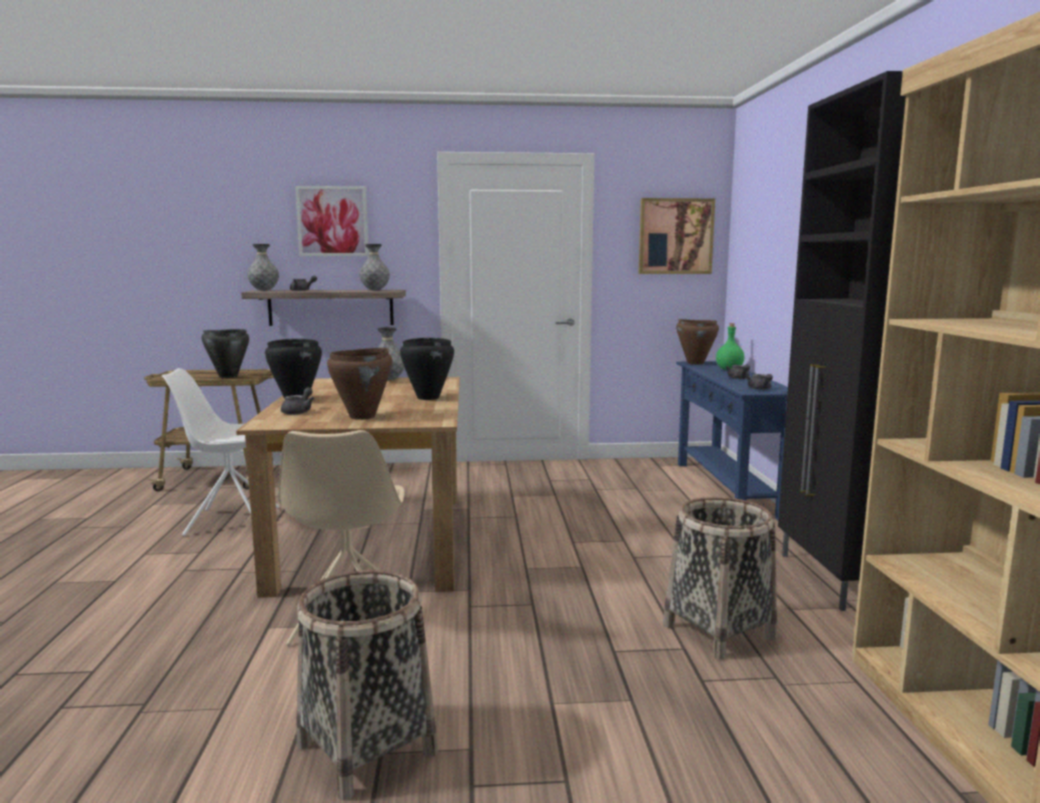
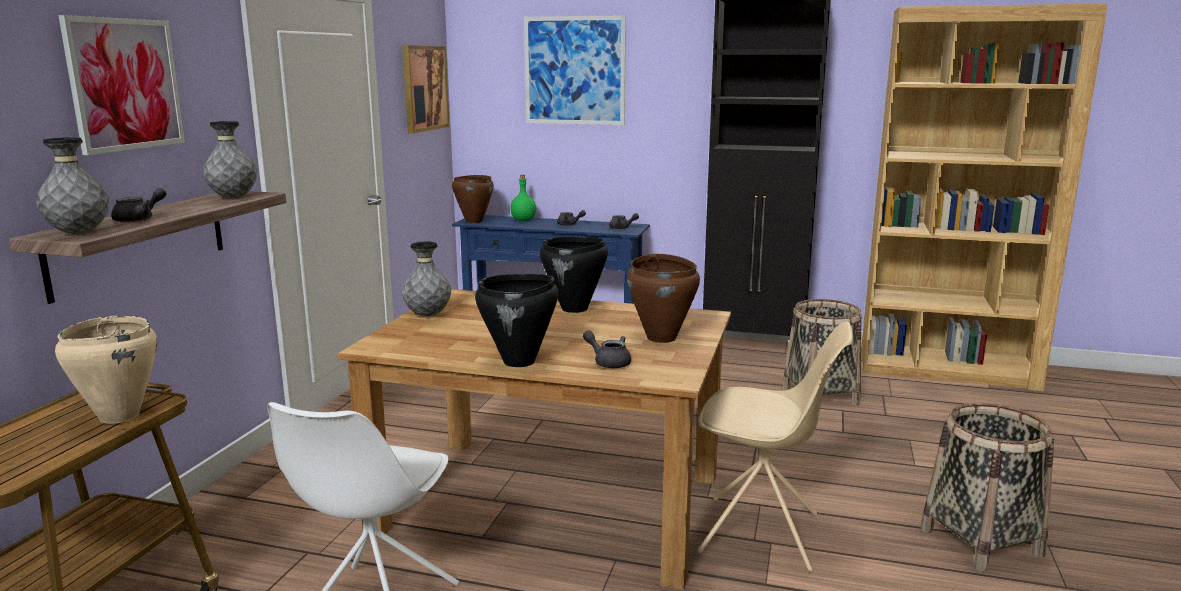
camera: 70 degrees left, 5 degrees up
black cooking pot [202,329,249,378] -> beige cooking pot [55,315,157,424]
none -> picture [524,15,626,125]

